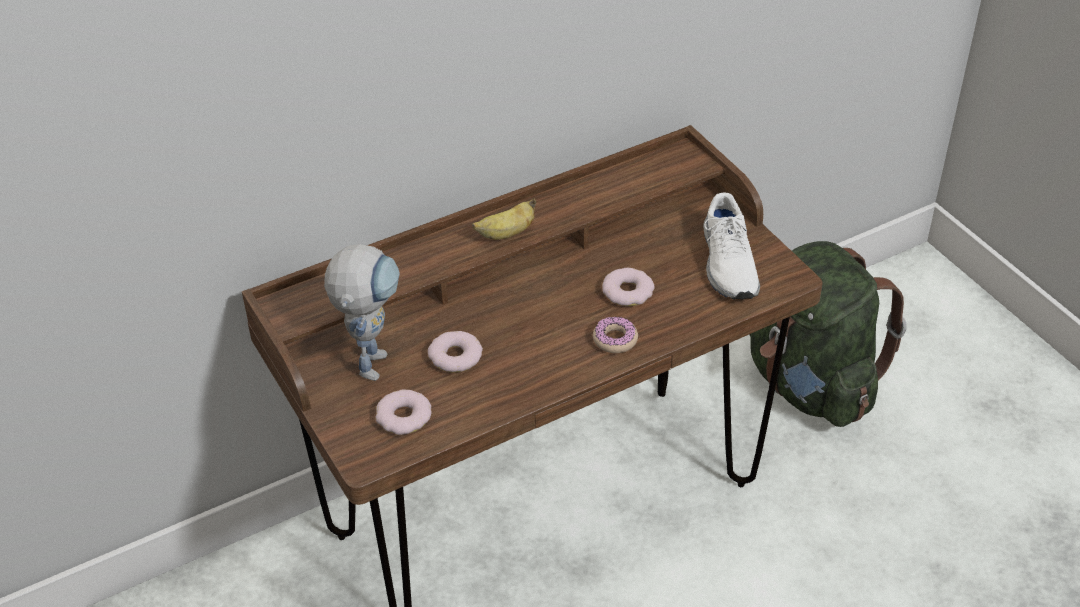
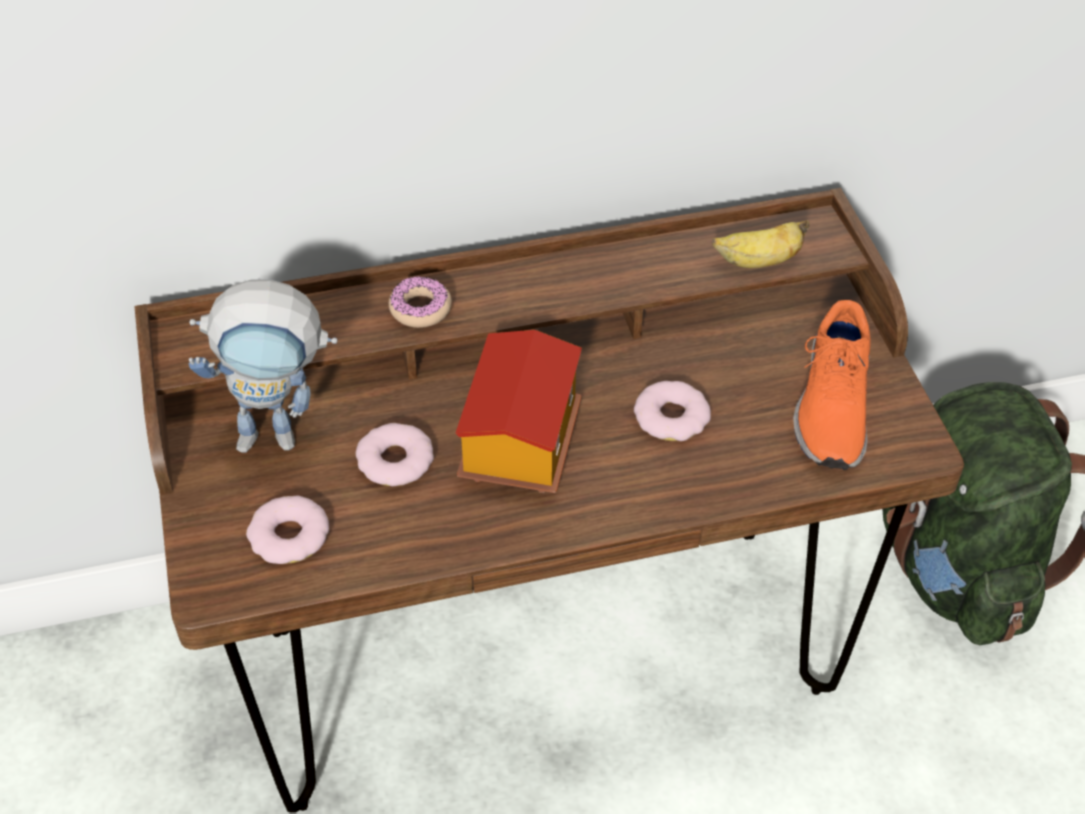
camera: 15 degrees right, 5 degrees up
toy robot [324,244,400,381] -> toy robot turned 60 degrees clockwise [189,279,338,453]
banana [472,198,536,240] -> banana moved to [712,220,809,268]
donut [593,316,638,353] -> donut moved to [389,276,452,328]
white shoe [703,192,760,300] -> orange shoe [793,300,871,470]
none -> toy house [456,330,582,493]

